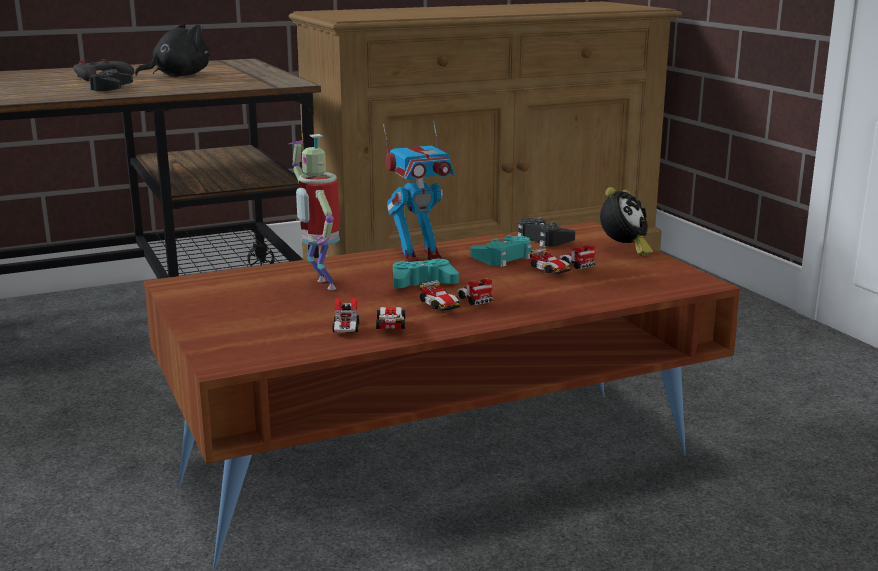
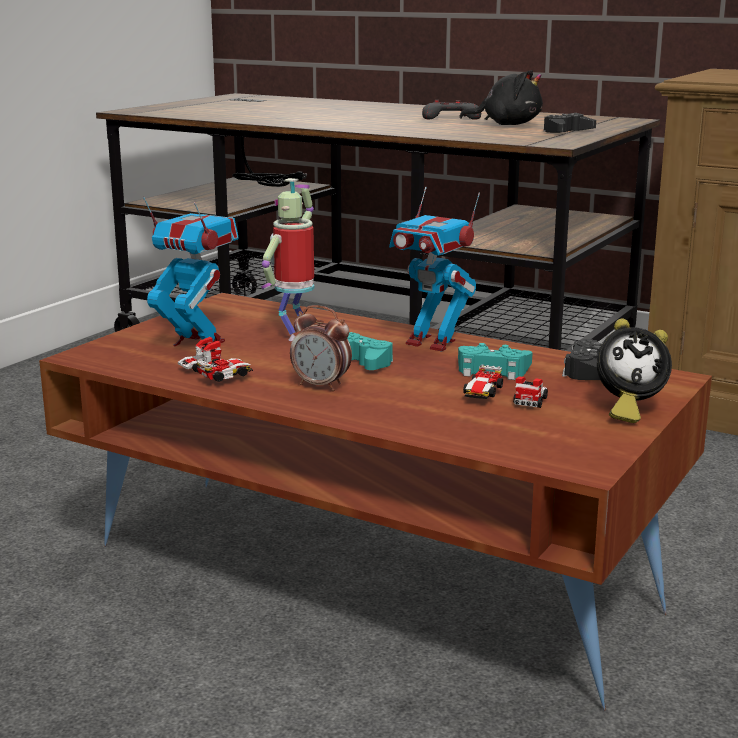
camera: 55 degrees right, 0 degrees up
black game controller [89,69,133,92] -> black game controller moved to [543,113,596,133]
toy car [420,279,493,311] -> alarm clock [290,305,352,391]
none -> toy robot [143,197,239,346]

